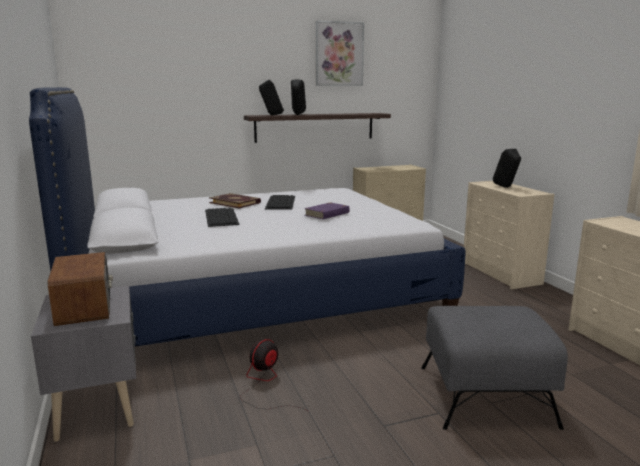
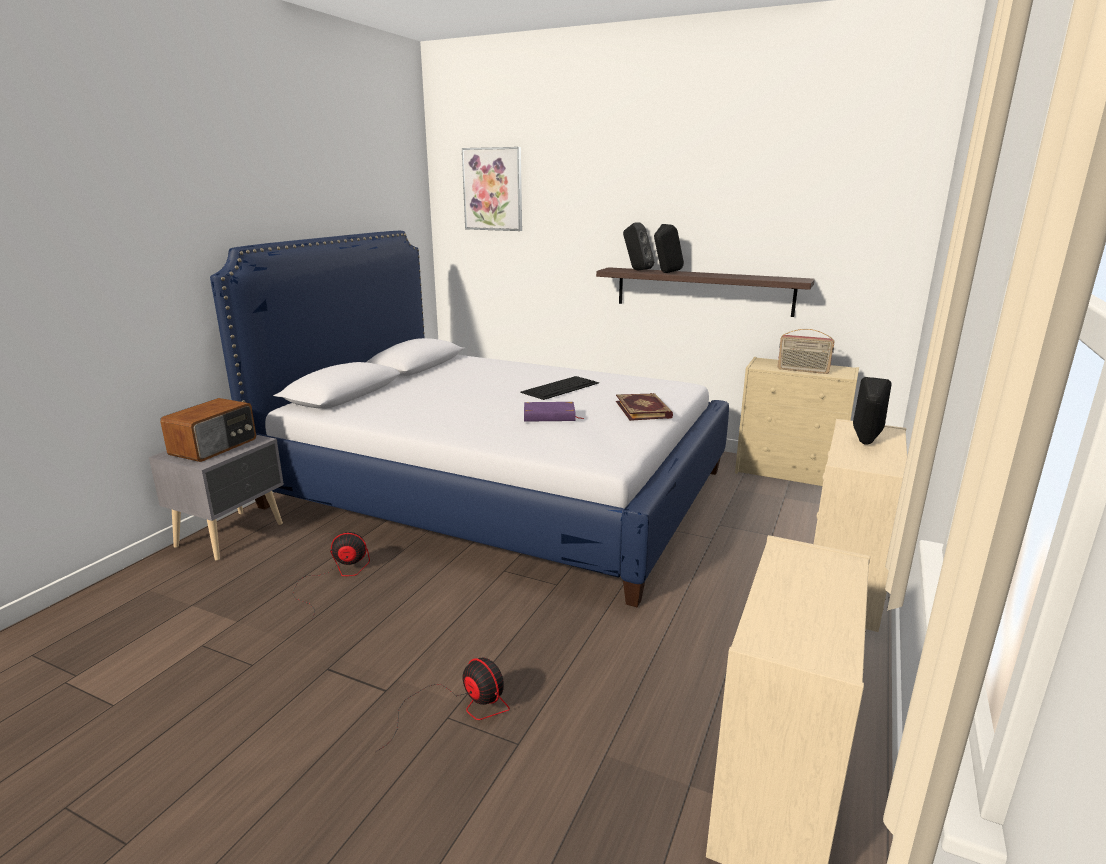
camera: 45 degrees right, 5 degrees up
keyboard [205,208,239,227] -> none
book [209,193,261,209] -> book moved to [616,393,673,421]
picture [316,20,364,86] -> picture moved to [462,147,522,231]
grey ottoman [421,306,568,430] -> fan [376,658,510,752]
none -> radio [778,329,835,374]

